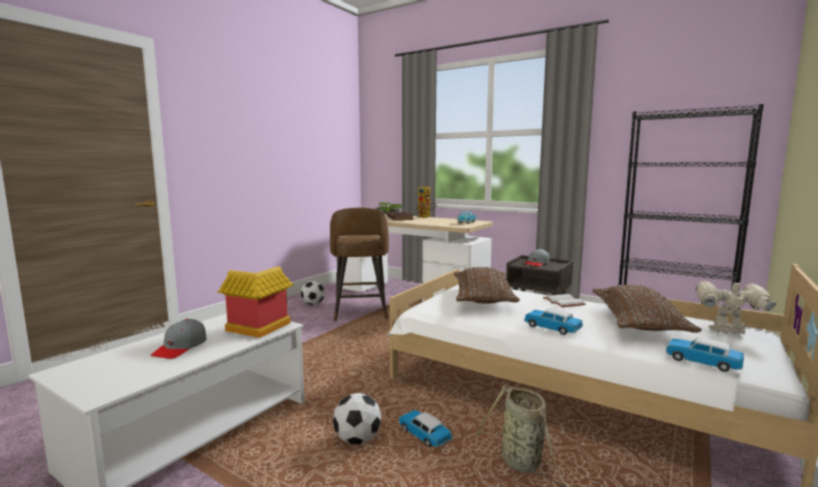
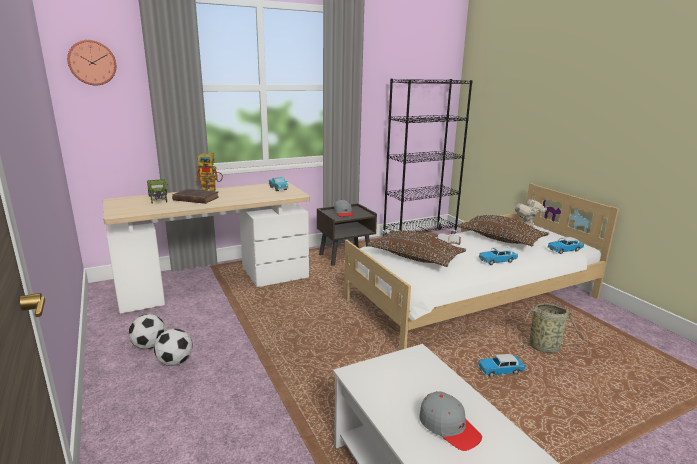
camera: 60 degrees left, 10 degrees up
toy house [218,267,293,338] -> none
brown stool [330,208,389,322] -> none
football [333,393,381,444] -> football moved to [154,328,193,366]
none -> wall clock [67,40,116,85]

